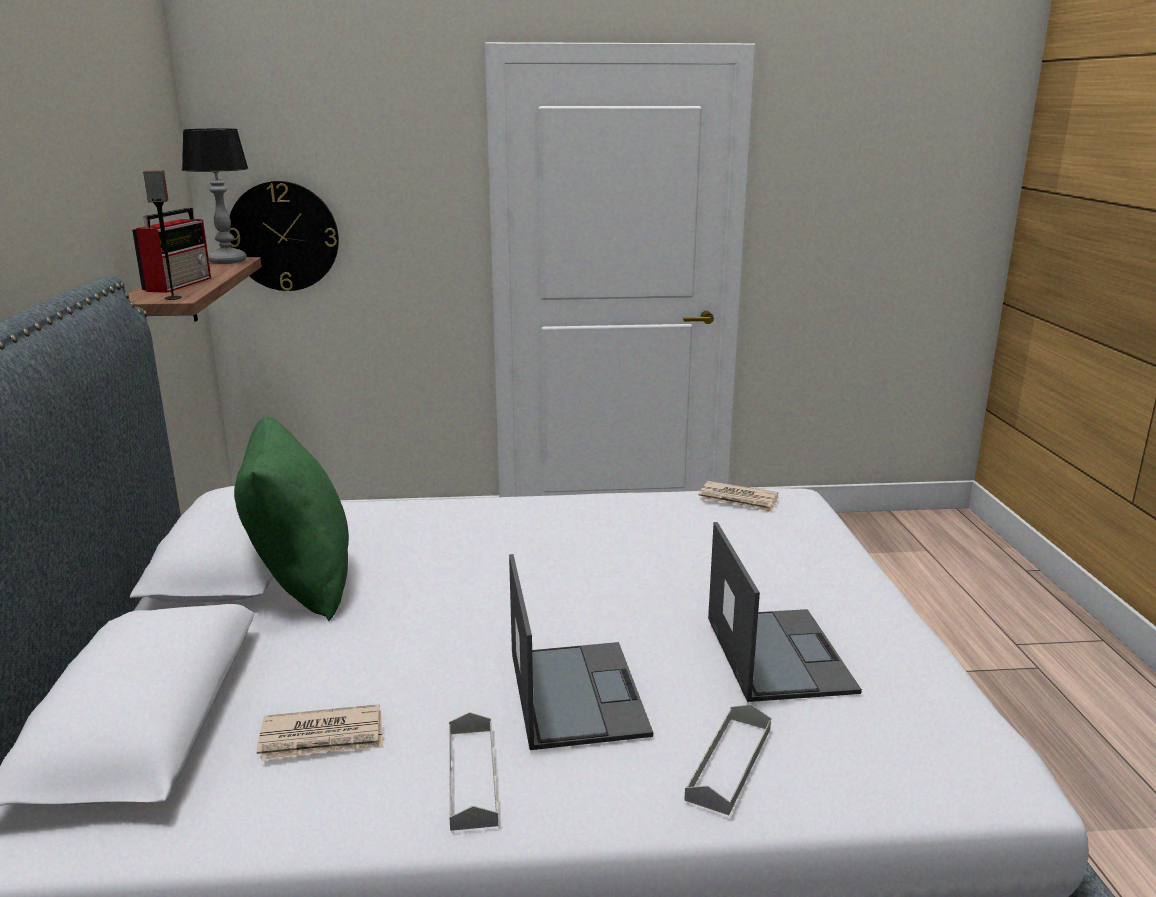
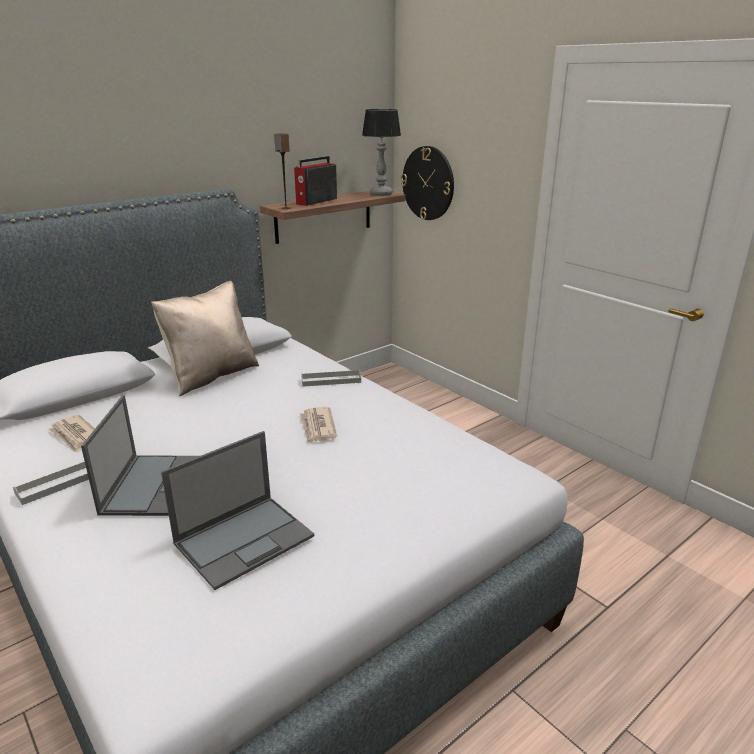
camera: 55 degrees right, 5 degrees up
radio [132,208,211,293] -> radio turned 150 degrees clockwise [294,156,337,206]
green pillow [234,416,349,621] -> beige pillow [151,281,259,396]
laptop [509,554,653,750] -> laptop turned 45 degrees counterclockwise [81,395,199,516]
grey tray [684,704,771,815] -> grey tray moved to [301,369,361,387]
newspaper [699,481,778,513] -> newspaper moved to [300,407,337,444]

